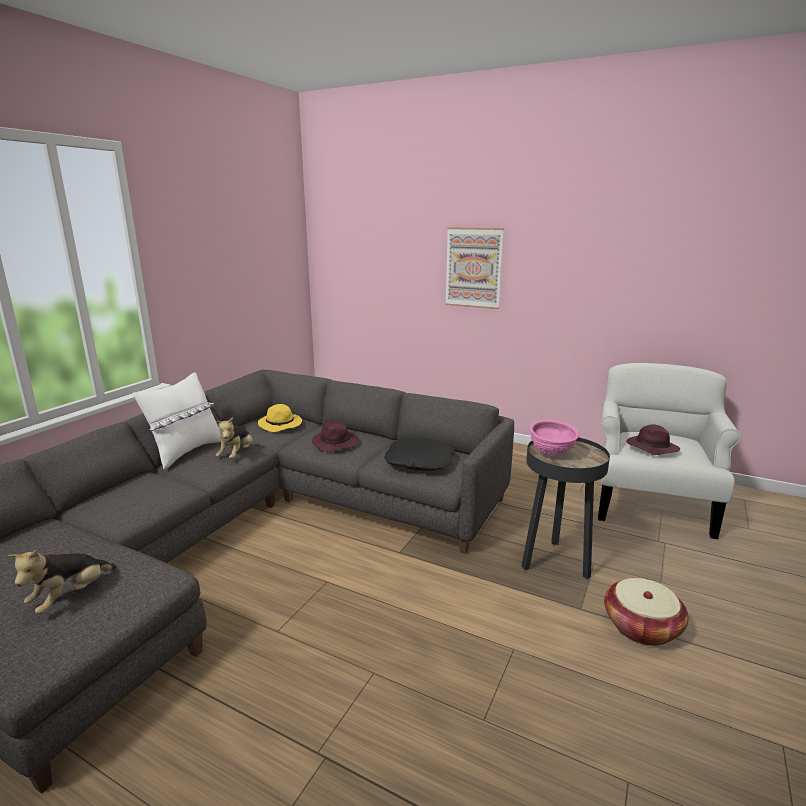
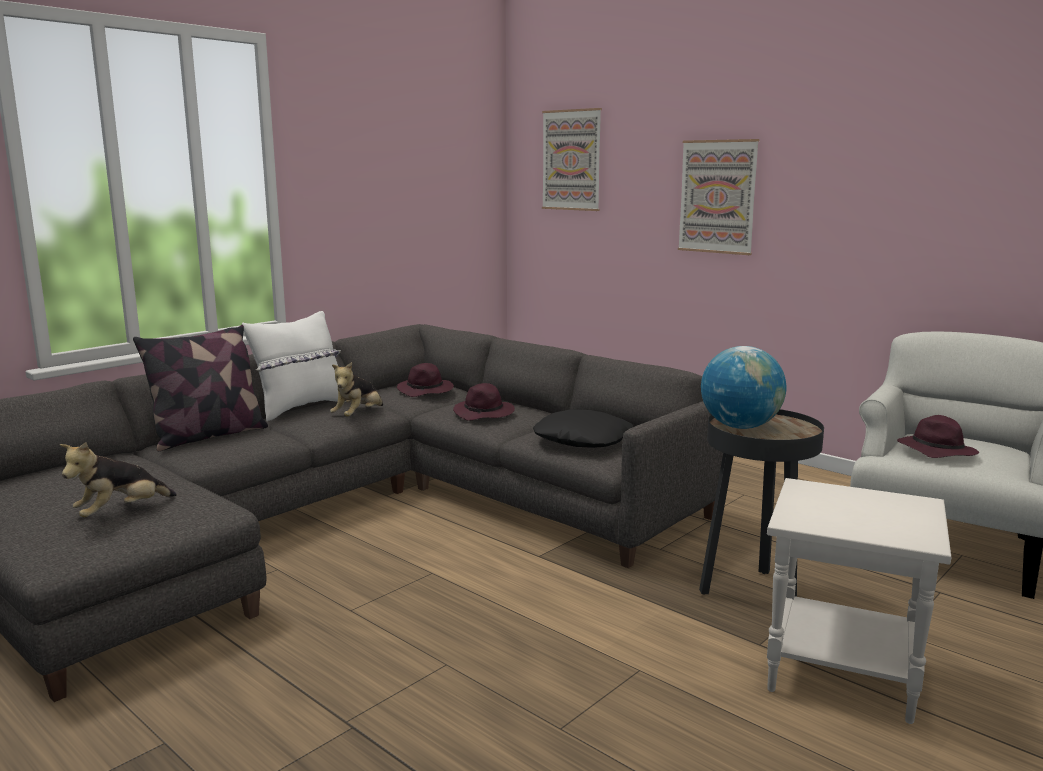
camera: 15 degrees right, 5 degrees down
yellow hat [258,404,302,432] -> purple hat [397,363,454,397]
pink bowl [530,420,579,457] -> globe [701,346,786,429]
basket [604,578,689,646] -> white side table [767,478,951,724]
none -> pillow [133,325,268,451]
none -> picture [542,108,602,211]

